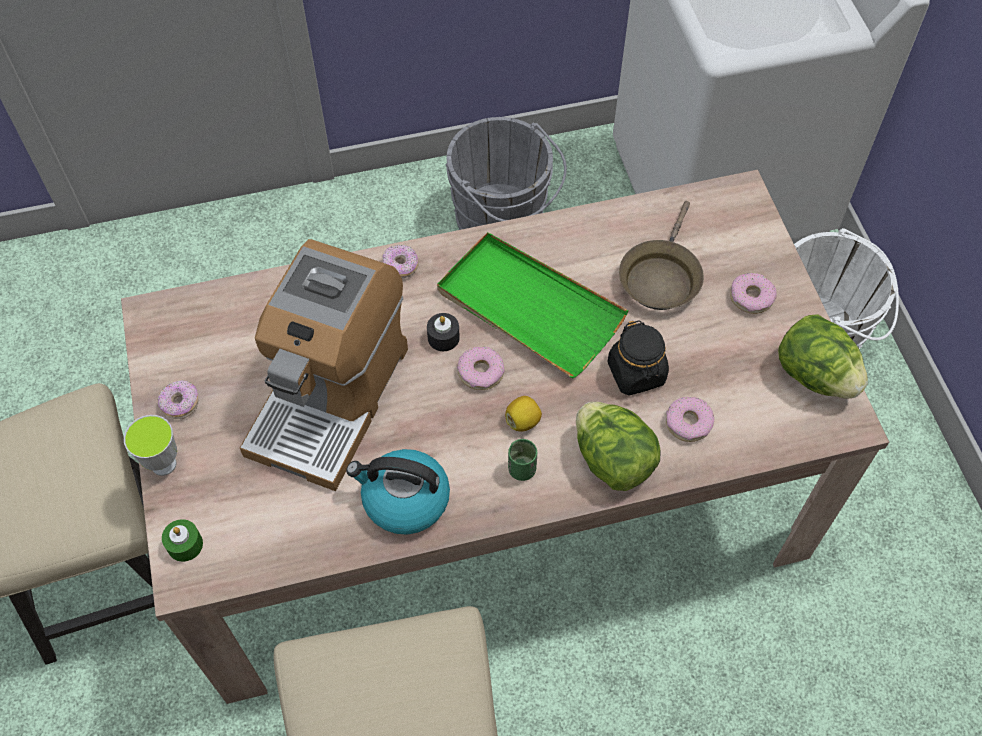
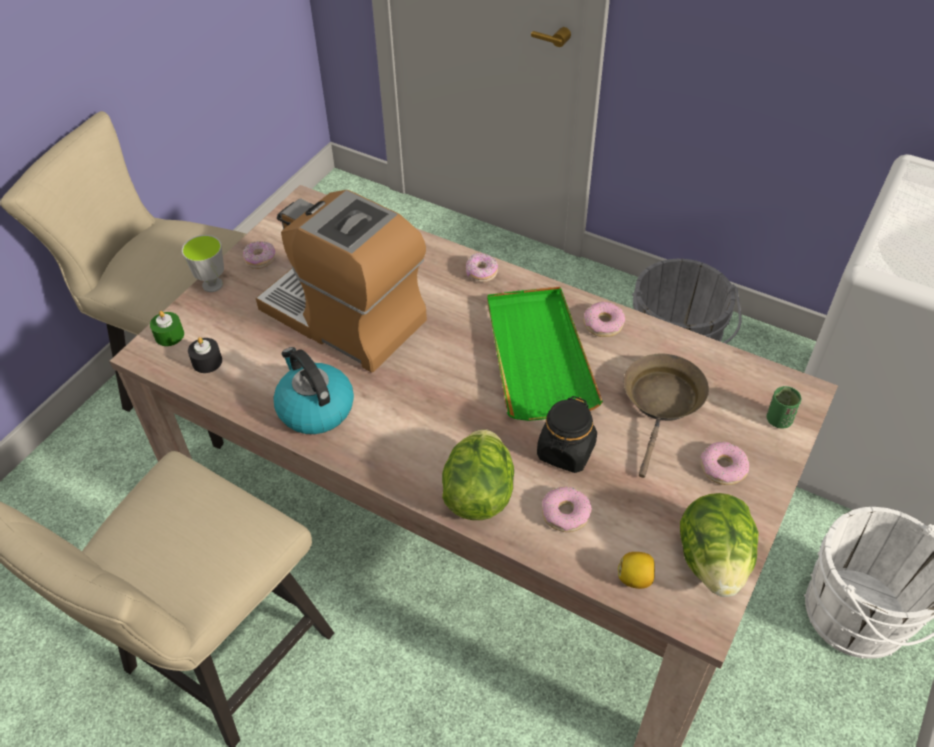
camera: 45 degrees right, 10 degrees down
coffee machine [240,239,408,491] -> coffee machine turned 60 degrees clockwise [256,190,427,372]
black candle [427,313,460,351] -> black candle moved to [188,337,222,373]
donut [457,347,505,390] -> donut moved to [583,302,626,337]
lemon [505,396,542,431] -> lemon moved to [618,552,655,589]
green cup [508,439,538,481] -> green cup moved to [767,386,801,429]
brown frying pan [619,201,704,310] -> brown frying pan turned 135 degrees clockwise [624,354,709,478]

